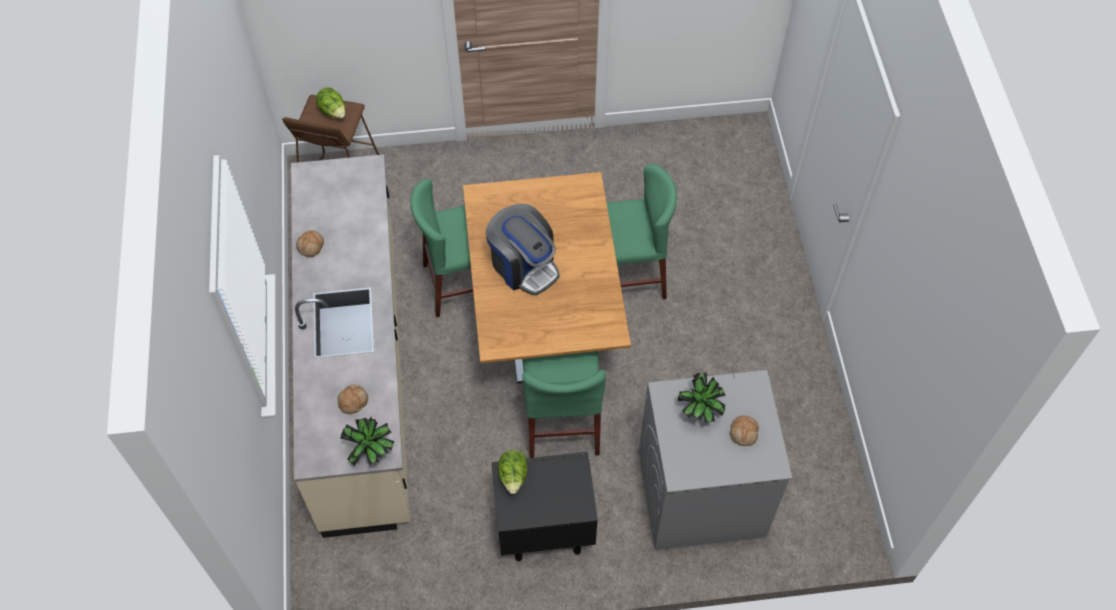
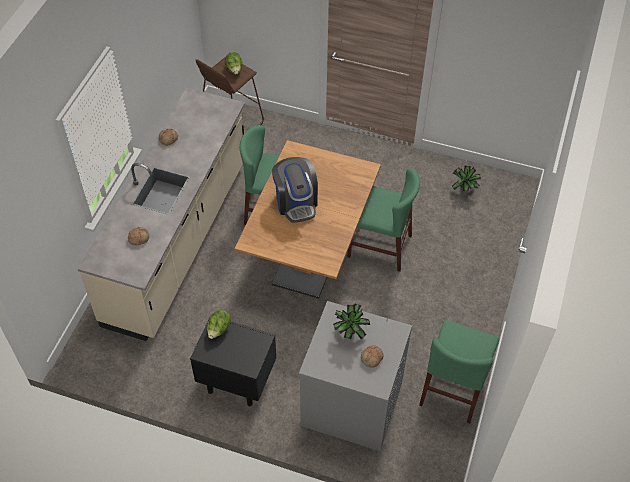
camera: 25 degrees right, 5 degrees down
potted plant [340,417,394,466] -> potted plant moved to [452,166,481,192]
green chair [522,351,606,458] -> green chair moved to [419,320,499,423]

